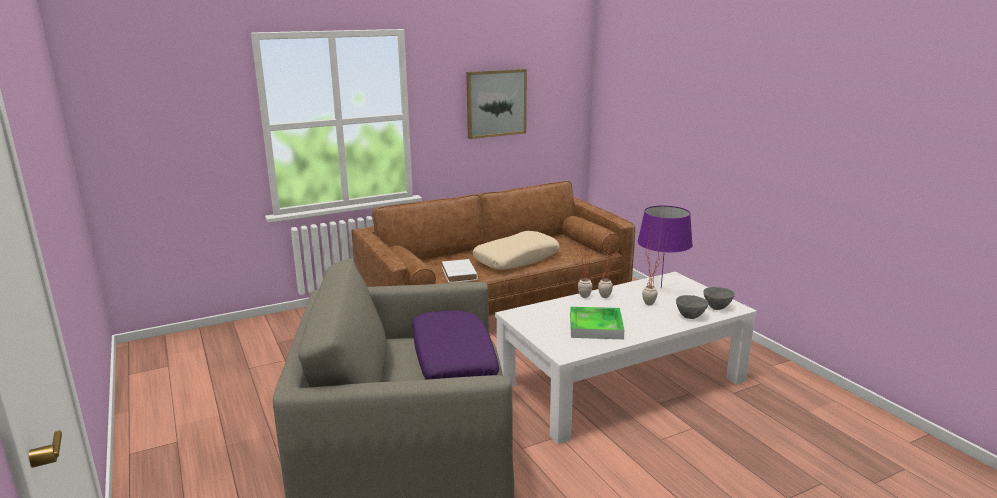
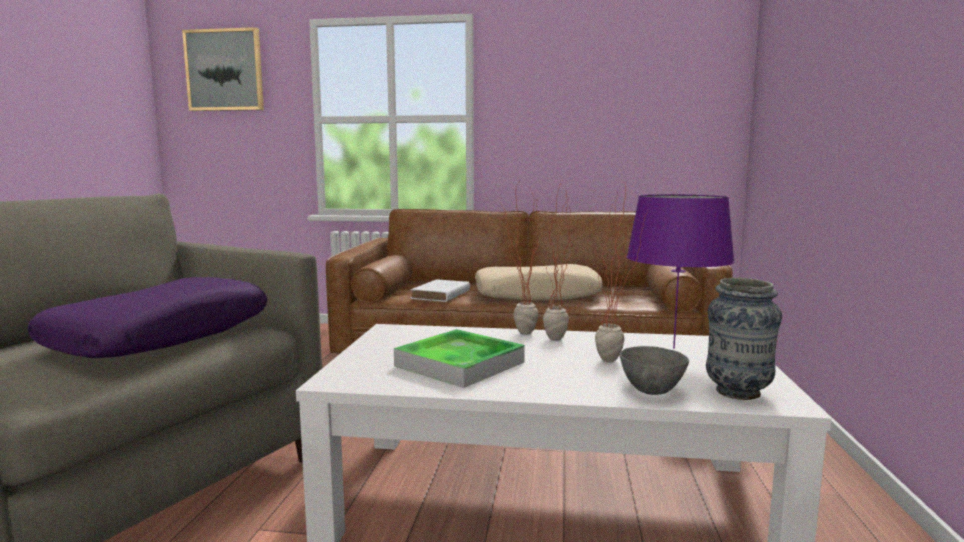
camera: 35 degrees right, 10 degrees down
picture [466,69,527,139] -> picture moved to [182,27,264,111]
grey bowl [703,287,735,310] -> vase [706,278,782,400]

